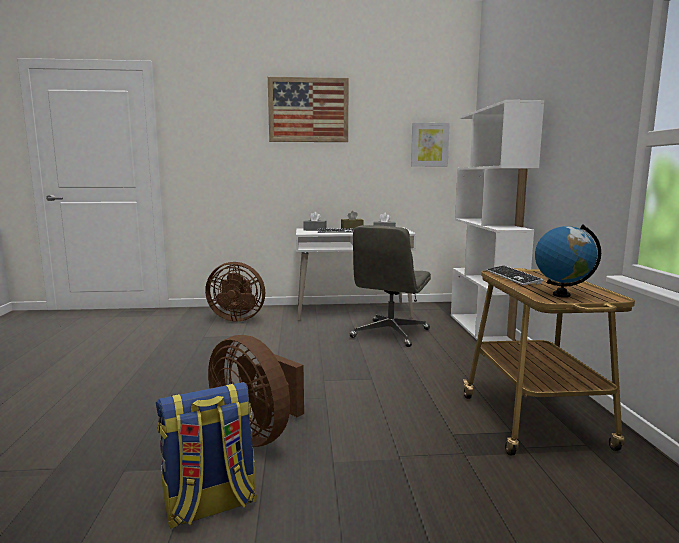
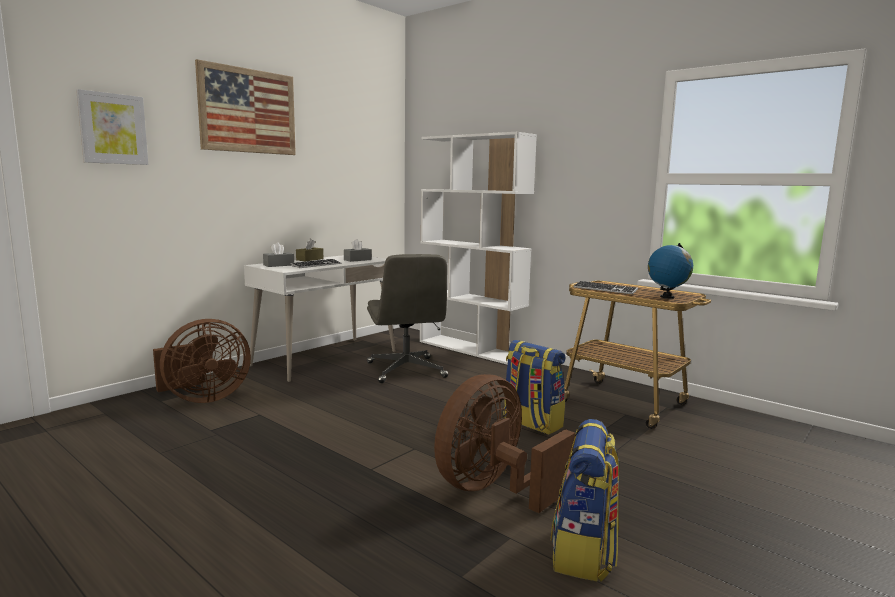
camera: 45 degrees left, 0 degrees up
brown fan [208,335,304,447] -> brown fan turned 135 degrees clockwise [434,374,575,513]
picture [411,123,450,167] -> picture moved to [76,89,148,165]
none -> backpack [503,340,566,435]

